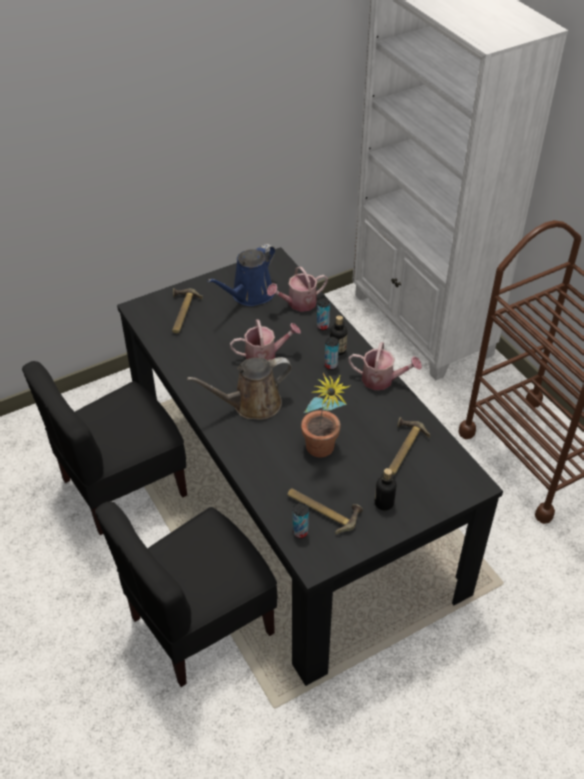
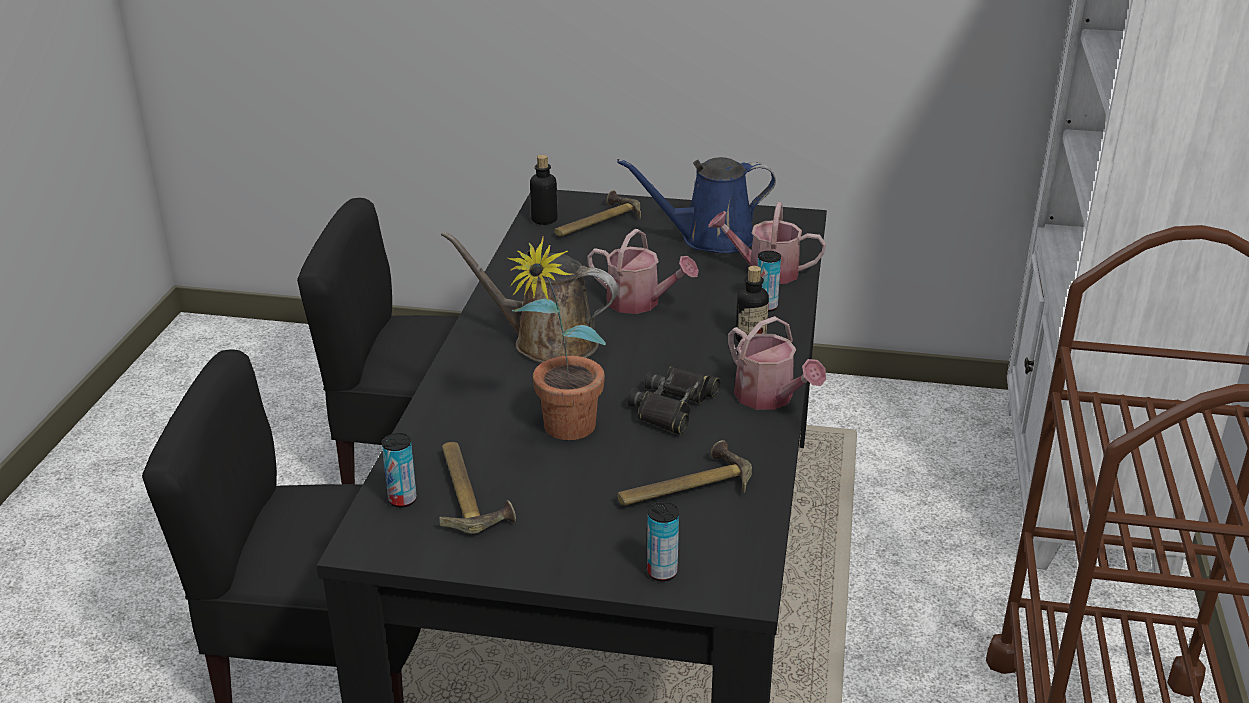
camera: 40 degrees right, 15 degrees down
can [325,337,339,370] -> can moved to [647,502,679,581]
bottle [375,468,397,510] -> bottle moved to [530,155,558,225]
none -> black binoculars [628,366,721,435]

